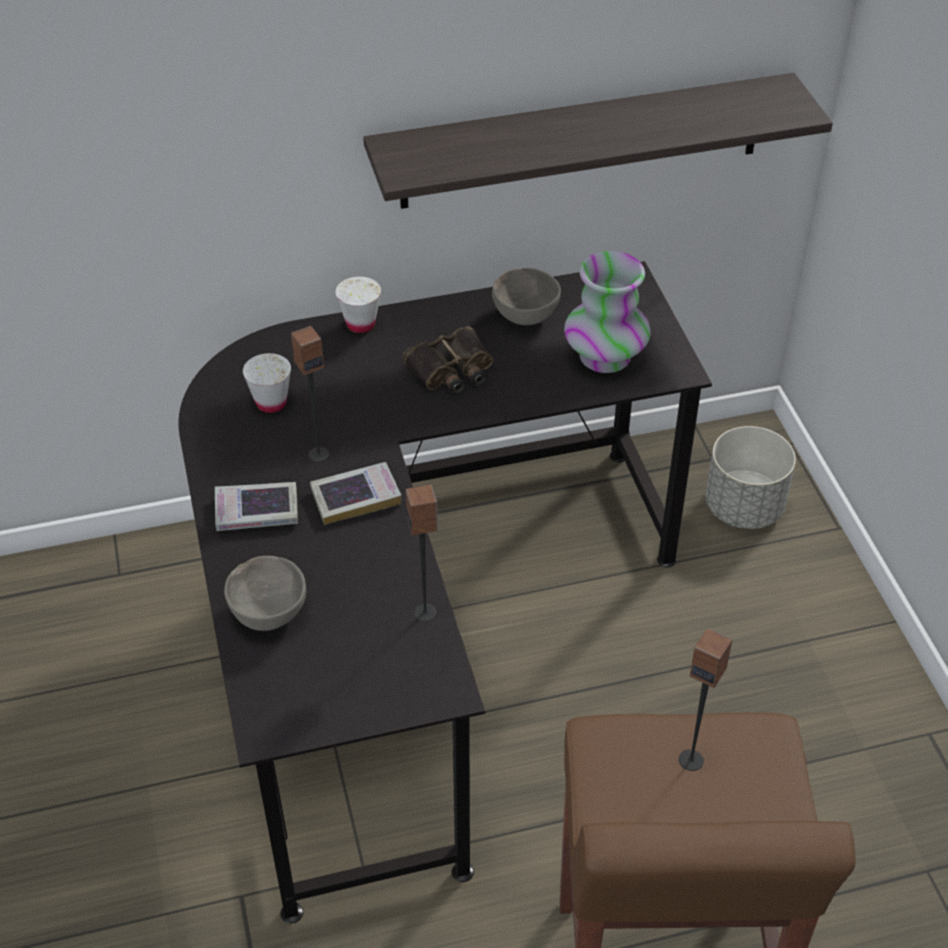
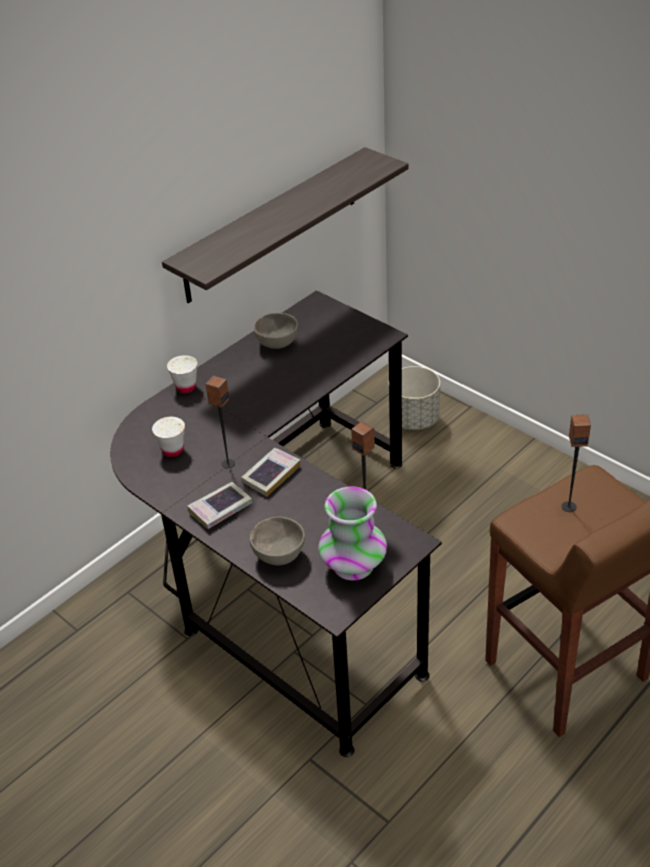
camera: 30 degrees left, 5 degrees down
binoculars [402,327,493,395] -> none
vase [564,251,651,373] -> vase moved to [318,486,387,580]

